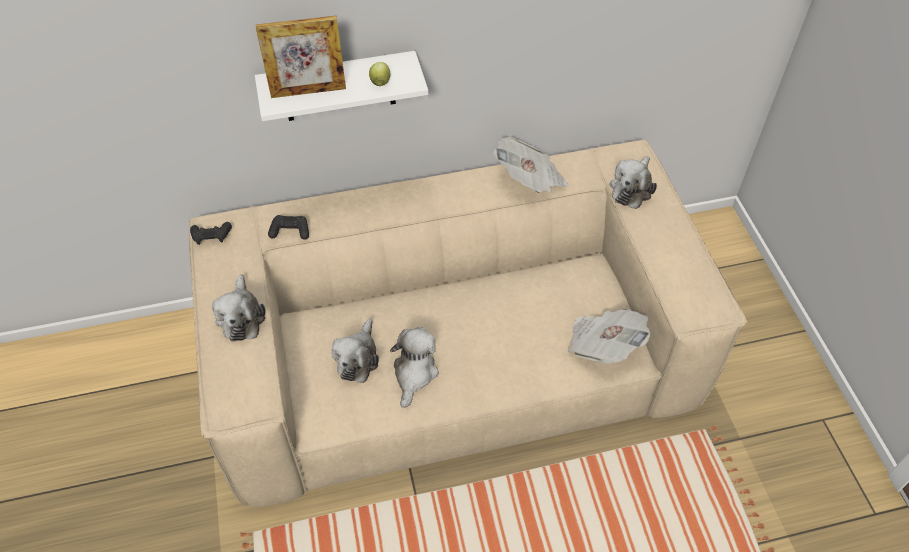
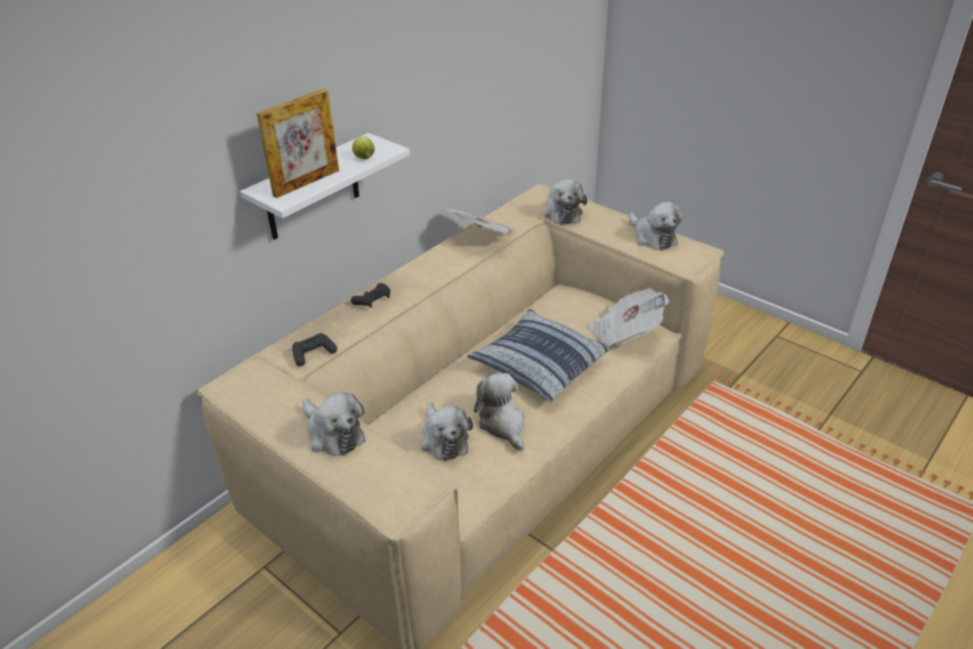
camera: 35 degrees left, 15 degrees down
black game controller [190,222,232,245] -> black game controller moved to [351,283,390,308]
none -> pillow [467,309,611,402]
none -> plush toy [629,202,682,250]

